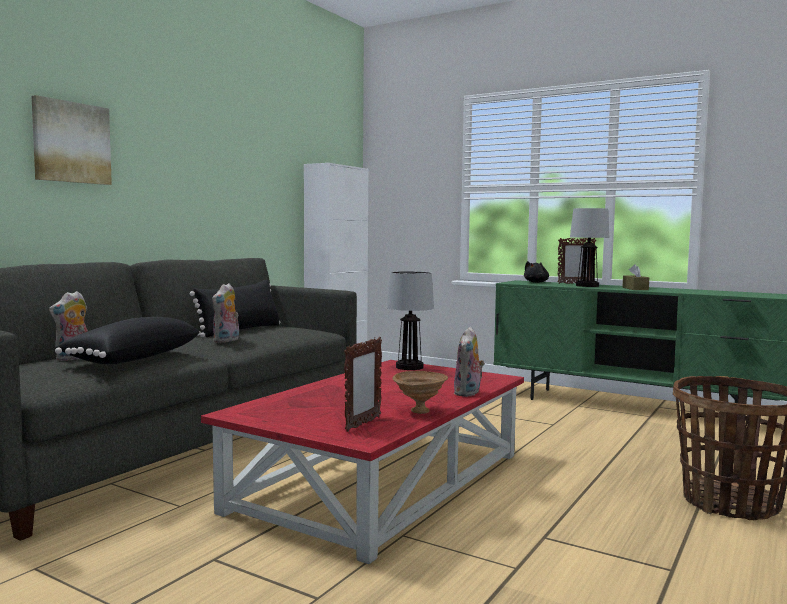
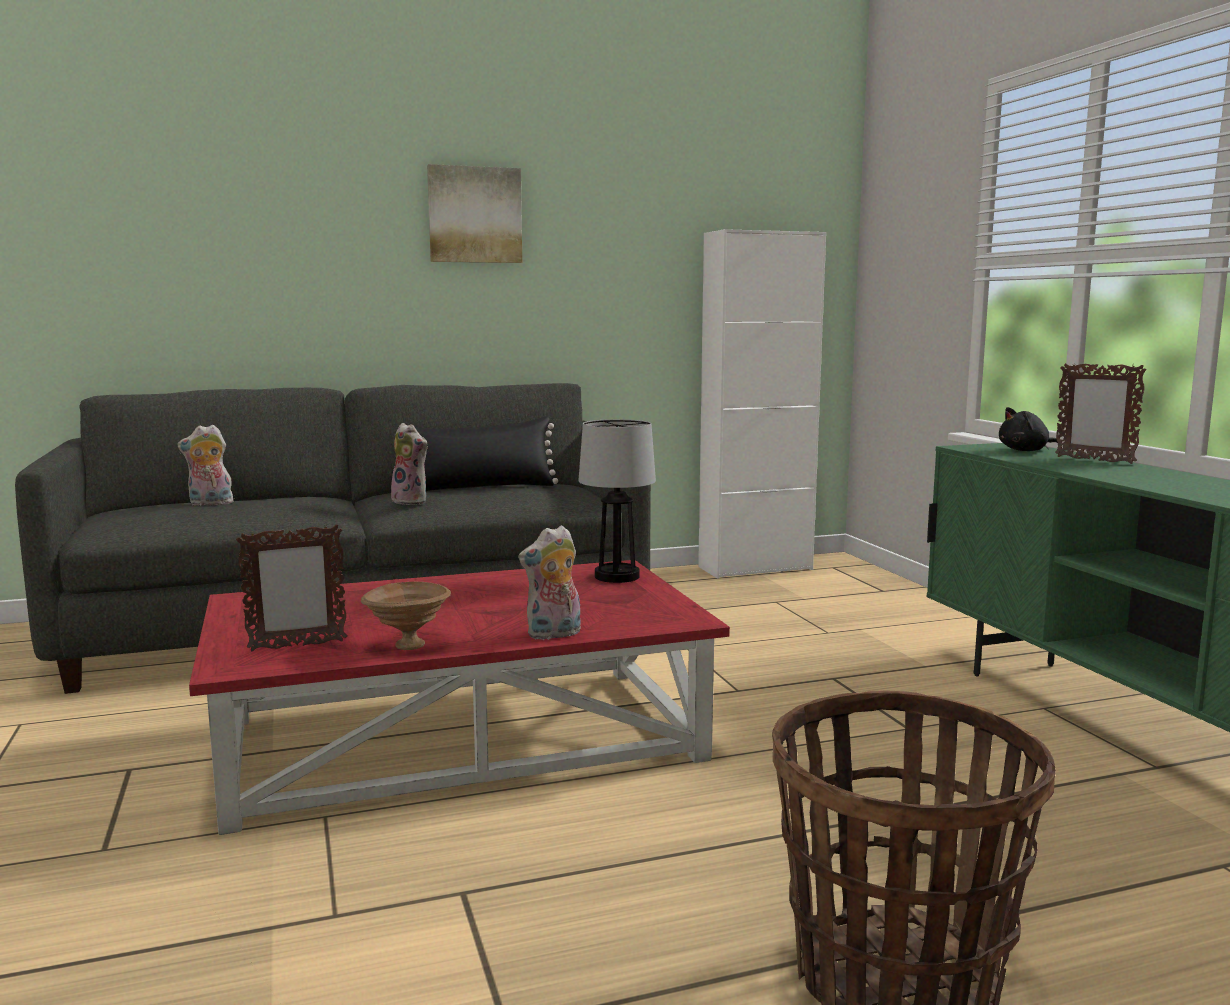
camera: 40 degrees right, 5 degrees up
picture [31,95,112,185] -> picture moved to [427,164,522,263]
black pillow [55,317,201,364] -> none
plush toy [212,283,239,343] -> plush toy turned 120 degrees counterclockwise [387,423,428,505]
table lamp [570,208,609,287] -> none
brown tissue box [622,264,649,290] -> none

